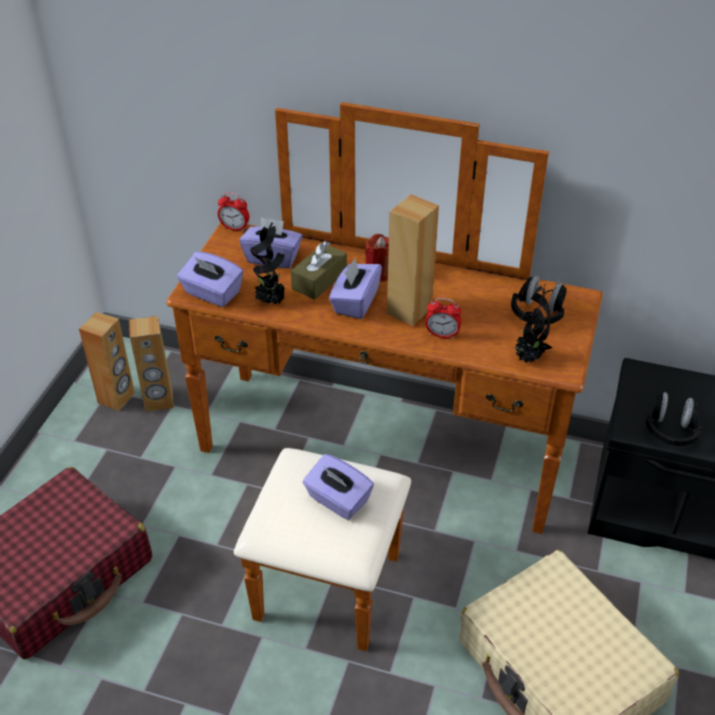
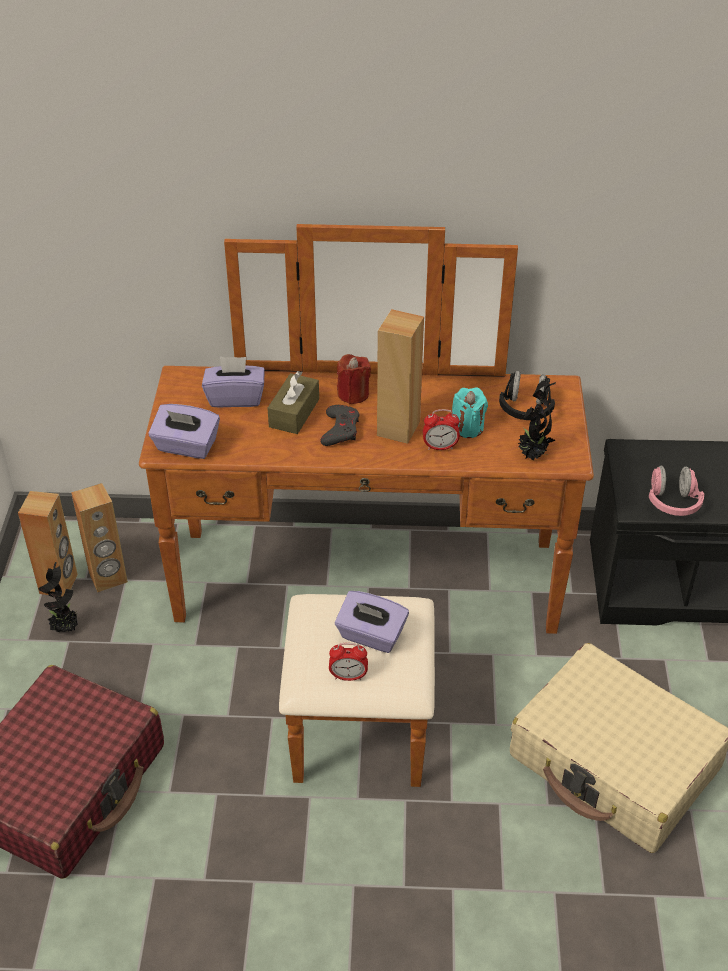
camera: 15 degrees left, 0 degrees up
alarm clock [218,192,249,232] -> alarm clock moved to [329,643,368,681]
potted plant [250,222,286,304] -> potted plant moved to [39,562,78,632]
purple tissue box [329,258,382,319] -> grey game controller [320,405,359,446]
black headphones [646,392,703,446] -> pink headphones [649,465,705,516]
none -> turquoise candle [452,387,488,438]

